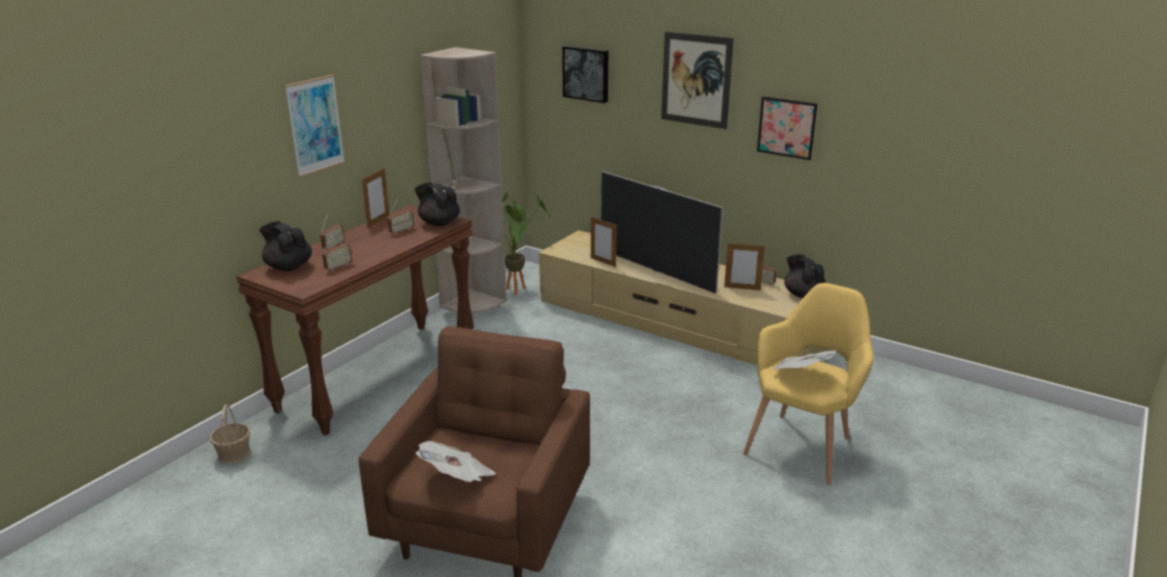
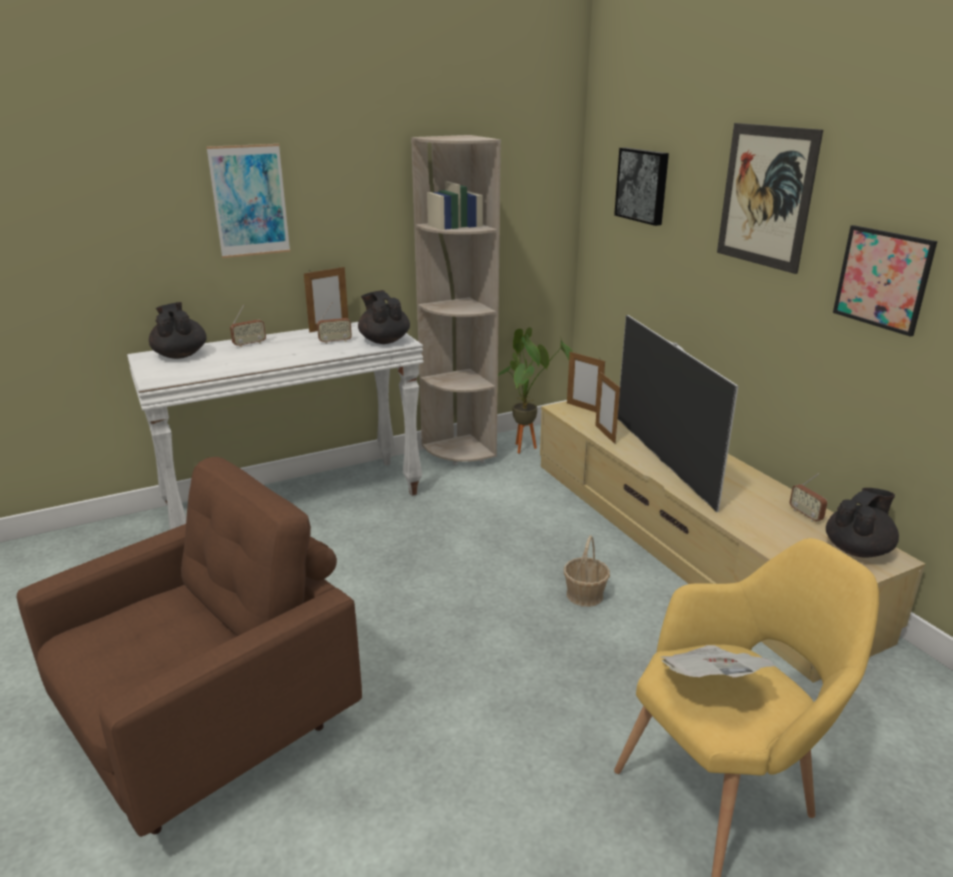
camera: 30 degrees right, 0 degrees up
basket [210,404,250,464] -> basket moved to [564,535,610,607]
brown console table [236,205,474,436] -> white console table [127,322,424,530]
radio [322,232,352,271] -> none
newspaper [415,441,495,482] -> none
picture frame [724,243,765,290] -> picture frame moved to [567,352,605,412]
black teapot [784,254,826,298] -> black teapot turned 45 degrees clockwise [826,488,899,557]

